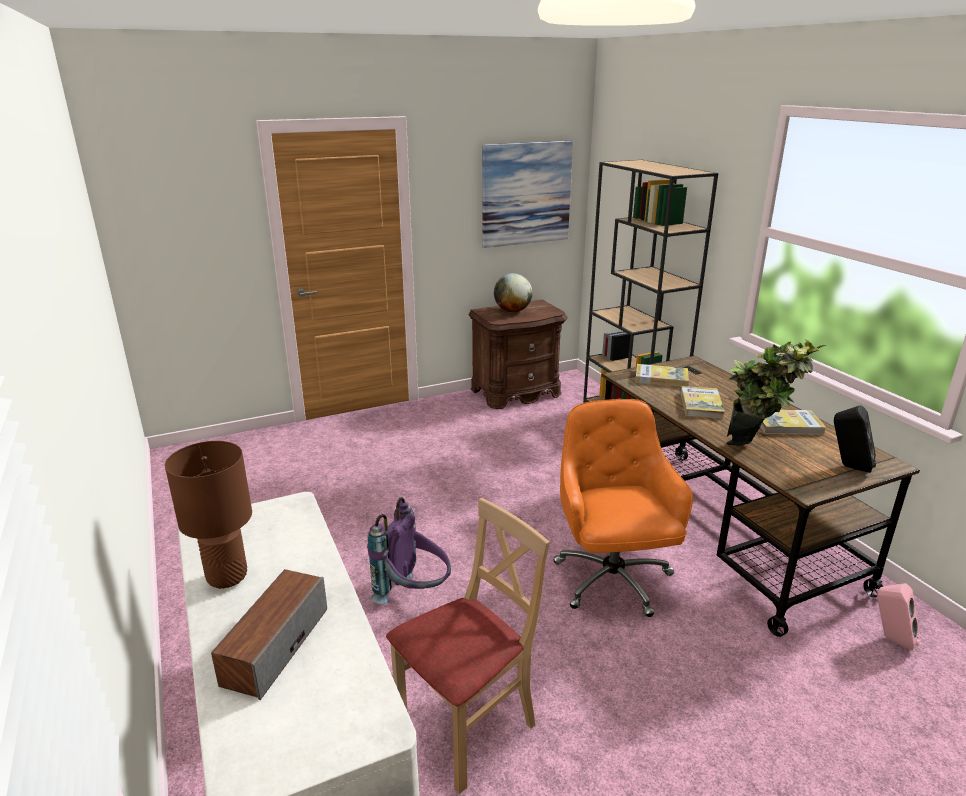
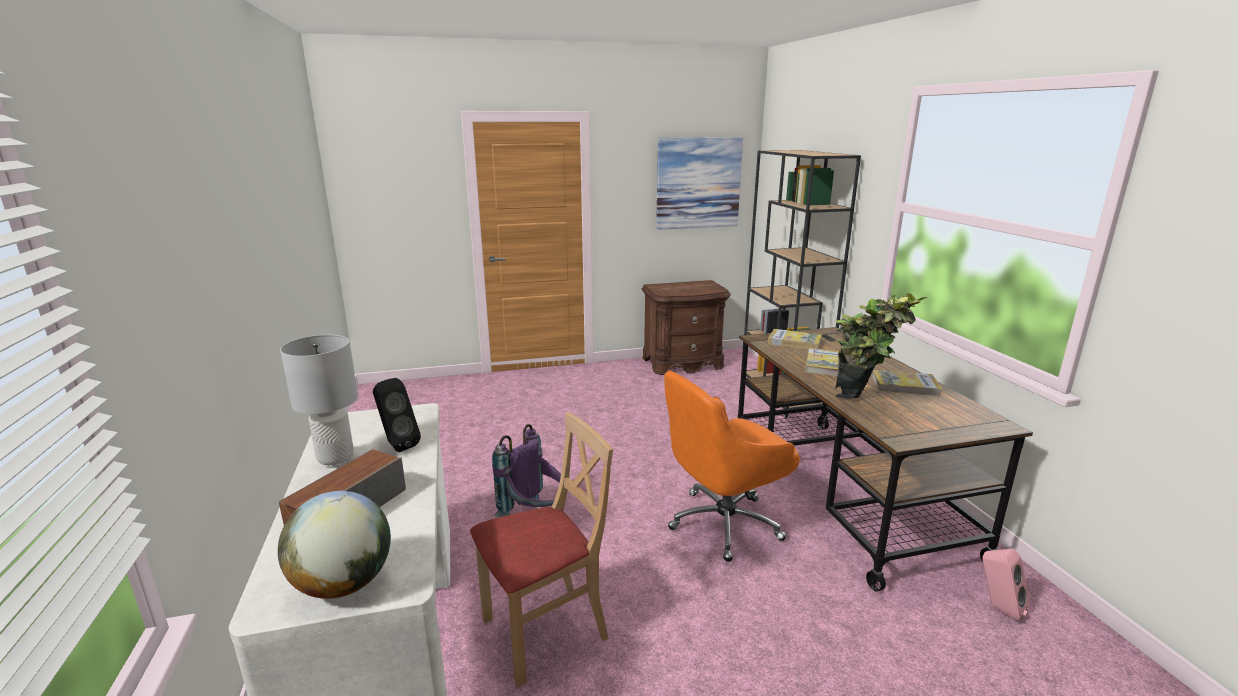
camera: 10 degrees right, 5 degrees down
brown table lamp [165,441,252,589] -> grey table lamp [280,335,358,465]
globe [494,273,533,312] -> globe moved to [278,491,391,599]
orange office chair [554,399,693,617] -> orange office chair turned 120 degrees counterclockwise [664,370,800,562]
black speaker [834,405,877,473] -> black speaker moved to [373,378,421,452]

